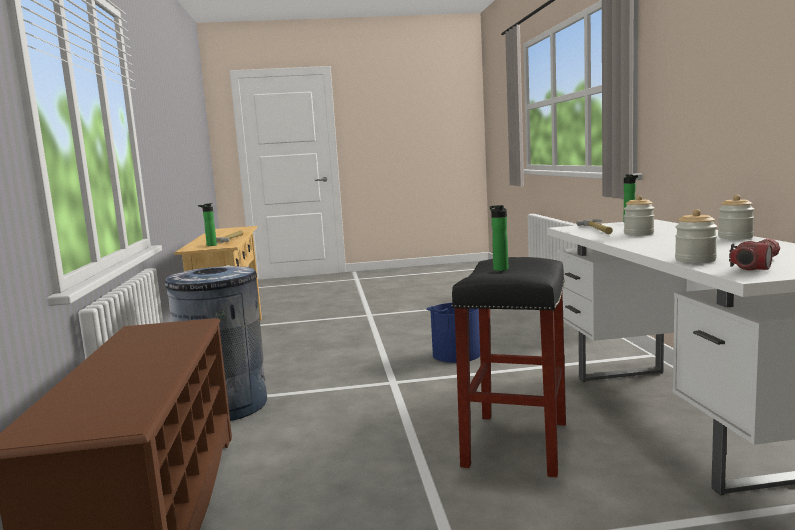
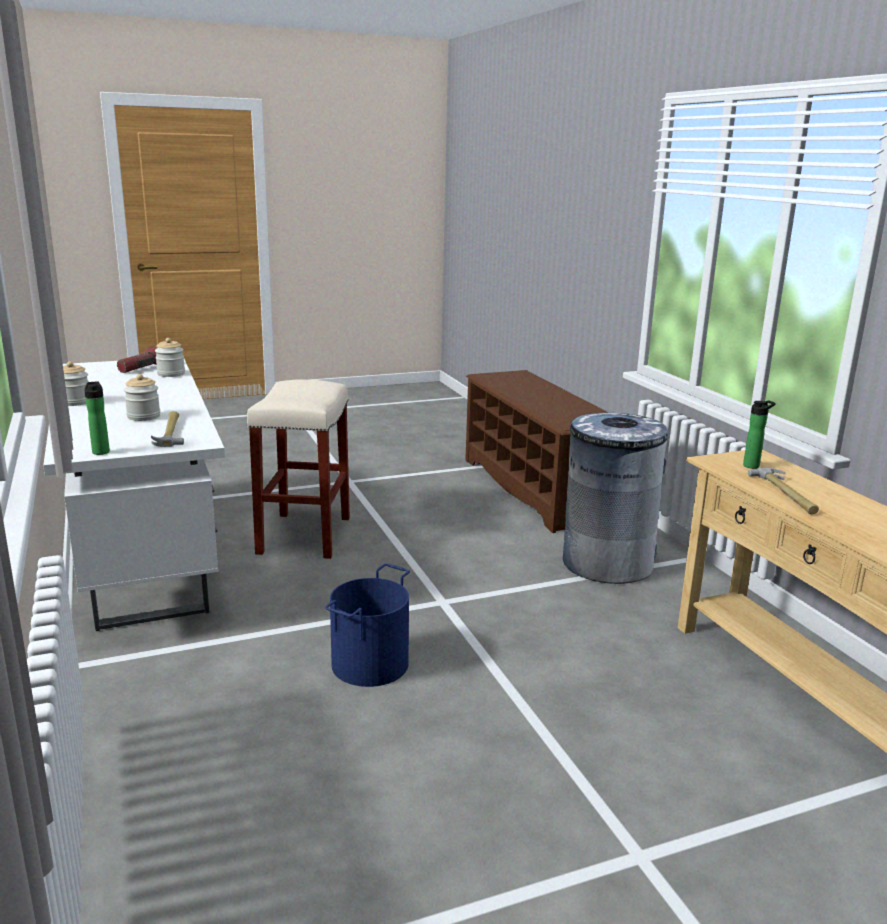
camera: 165 degrees right, 10 degrees up
black stool [451,257,566,477] -> beige stool [247,380,350,559]
bottle [490,205,509,271] -> none

